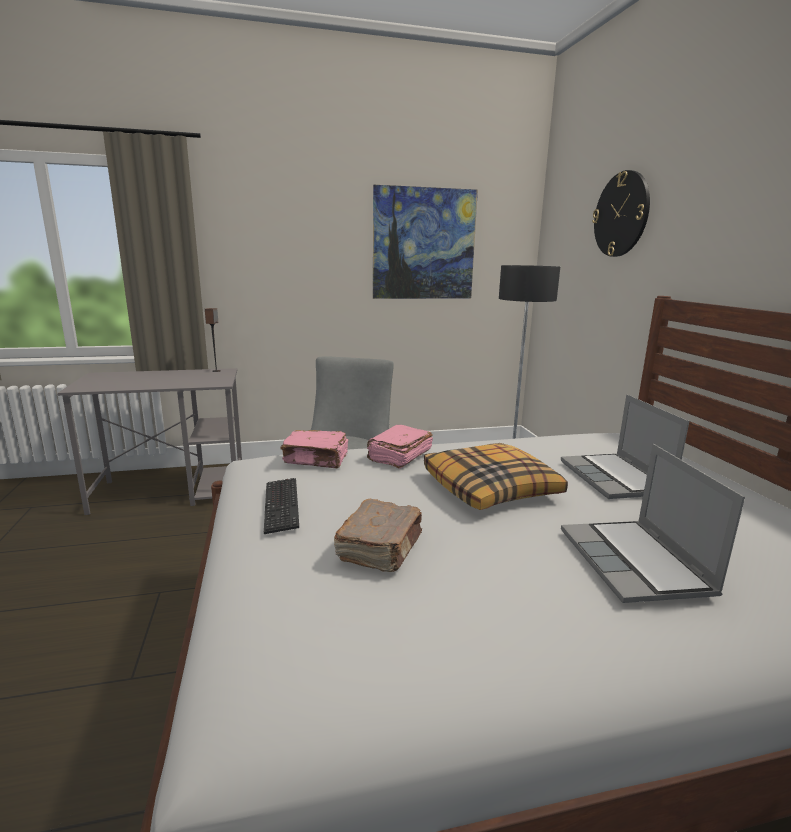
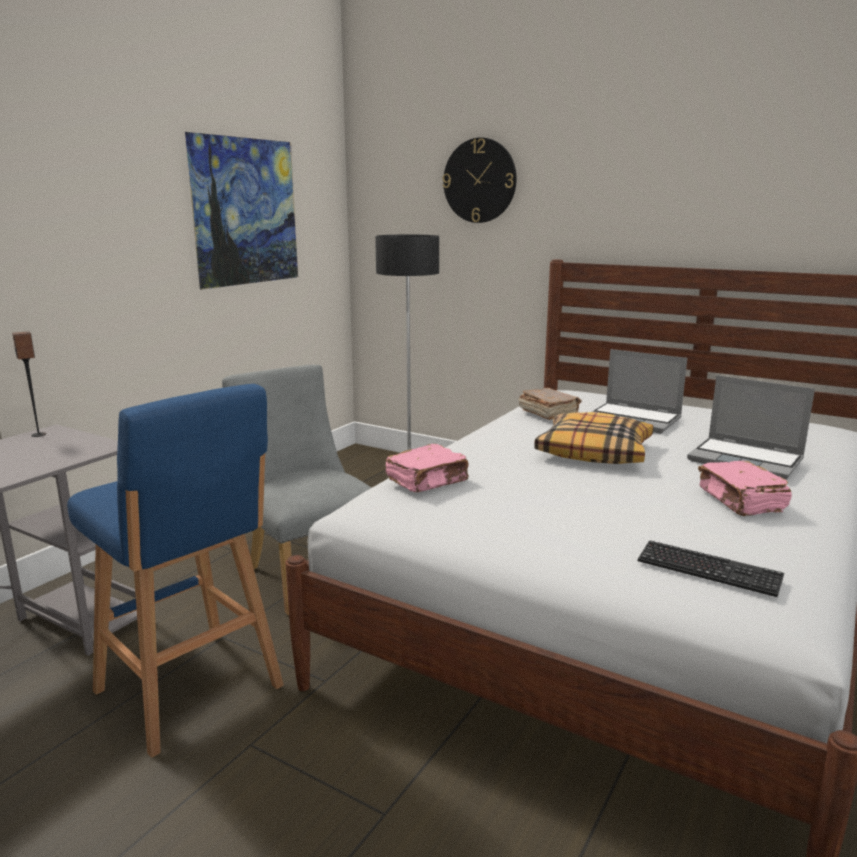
camera: 45 degrees left, 0 degrees up
keyboard [264,478,299,534] -> keyboard moved to [638,541,784,597]
brown book [334,499,422,572] -> brown book moved to [519,388,582,420]
pink book [367,425,433,469] -> pink book moved to [698,461,792,516]
none -> blue stool [67,384,284,758]

